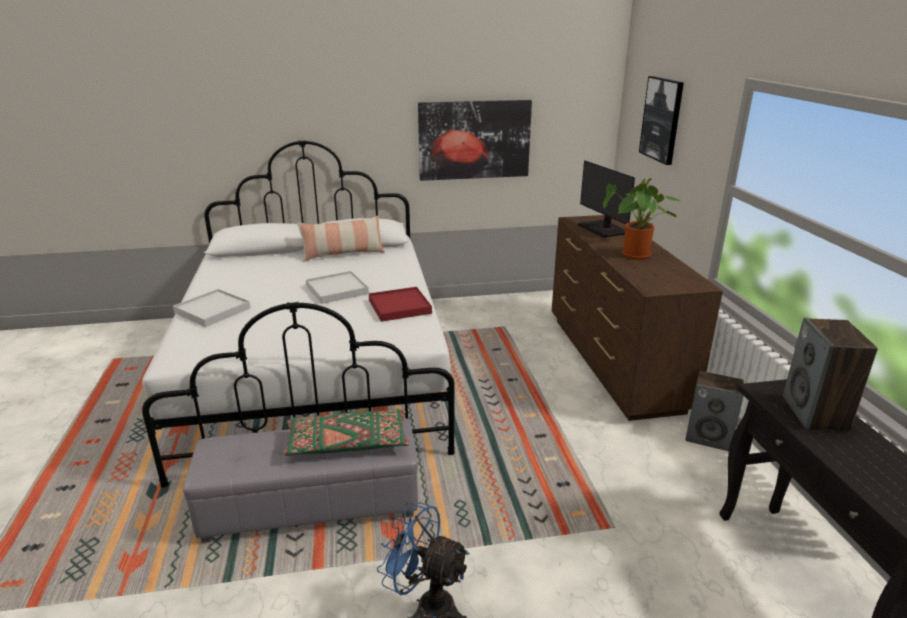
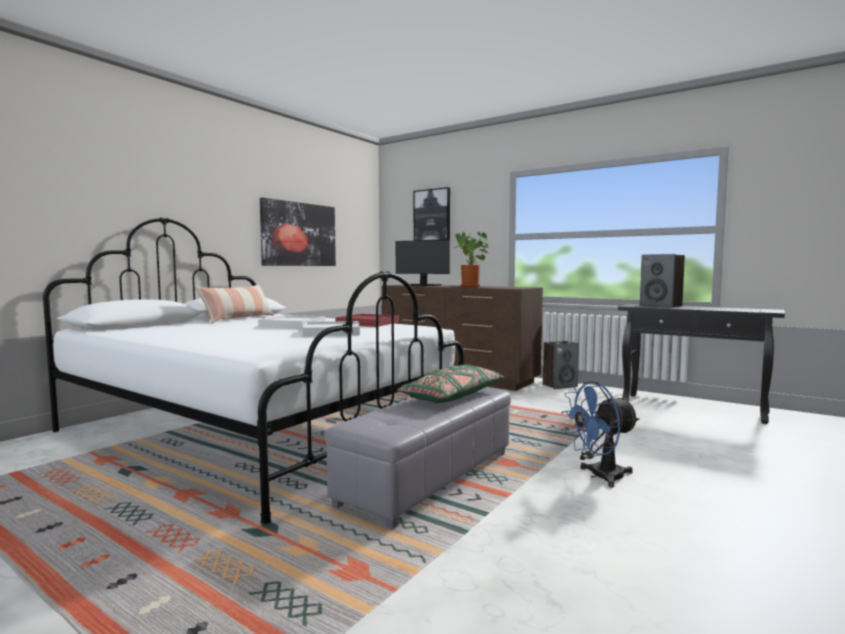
camera: 45 degrees left, 20 degrees down
white tray [173,289,250,327] -> white tray moved to [303,321,360,337]

